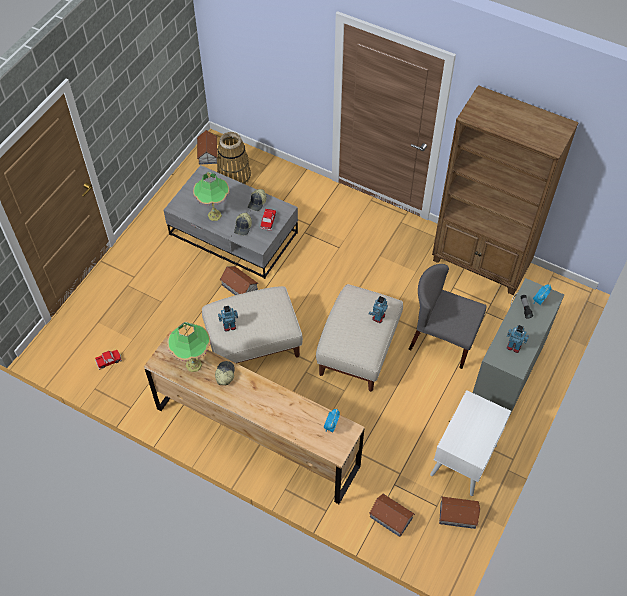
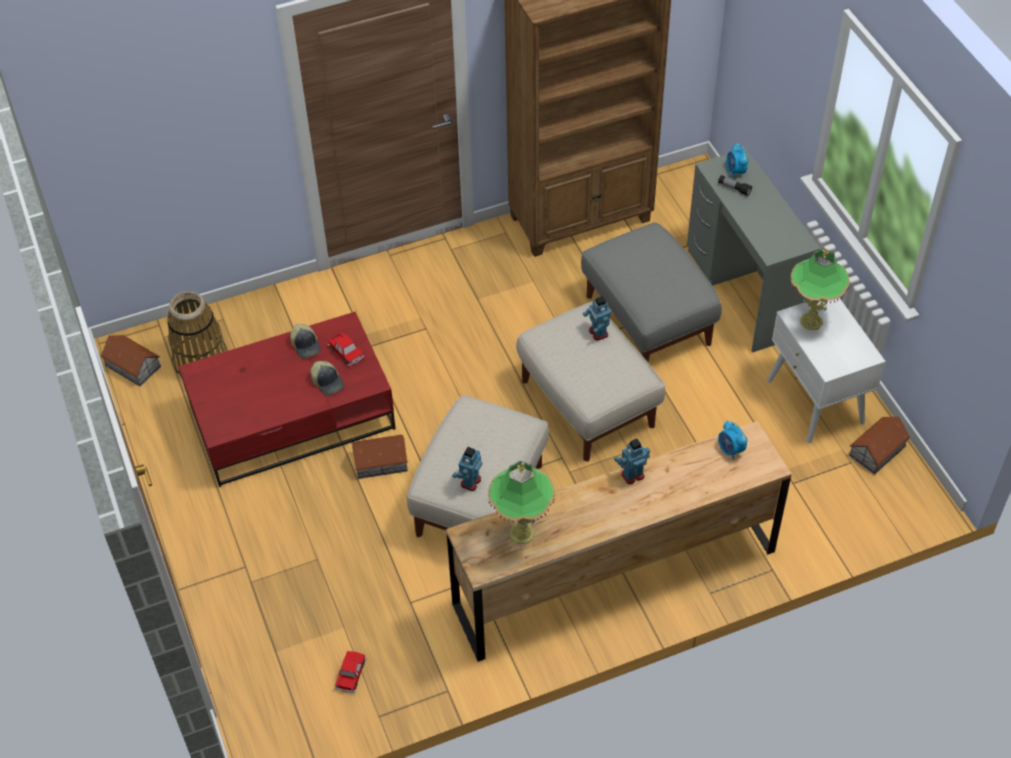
camera: 50 degrees left, 5 degrees down
grey coffee table [164,165,298,279] -> red coffee table [179,312,396,487]
table lamp [193,172,230,221] -> table lamp moved to [790,248,850,330]
cap [215,361,235,386] -> none
toy house [369,493,415,537] -> none
grey chair [408,264,487,369] -> grey ottoman [581,222,722,363]
toy robot [507,325,529,353] -> toy robot moved to [614,439,650,484]

